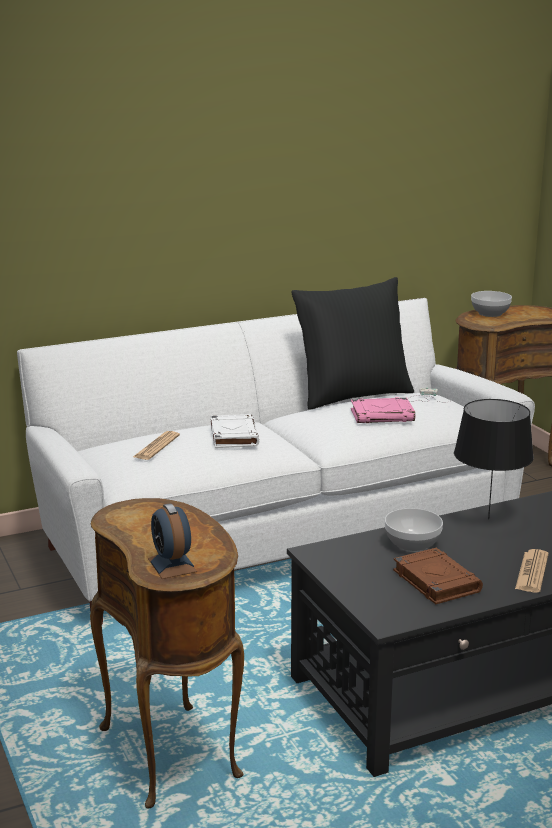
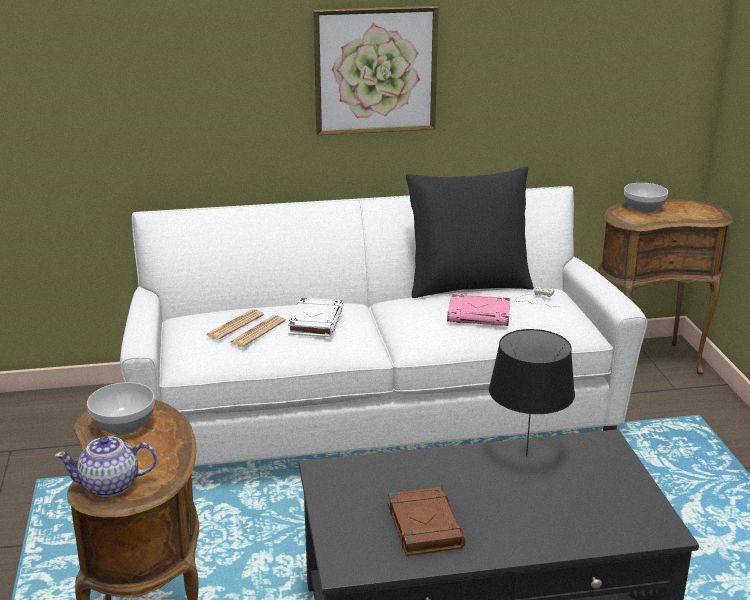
camera: 15 degrees right, 5 degrees up
alarm clock [148,503,197,579] -> teapot [55,436,157,497]
bowl [385,508,443,552] -> bowl moved to [87,382,154,435]
newspaper [515,549,549,593] -> newspaper moved to [229,315,286,347]
none -> picture [313,6,438,135]

